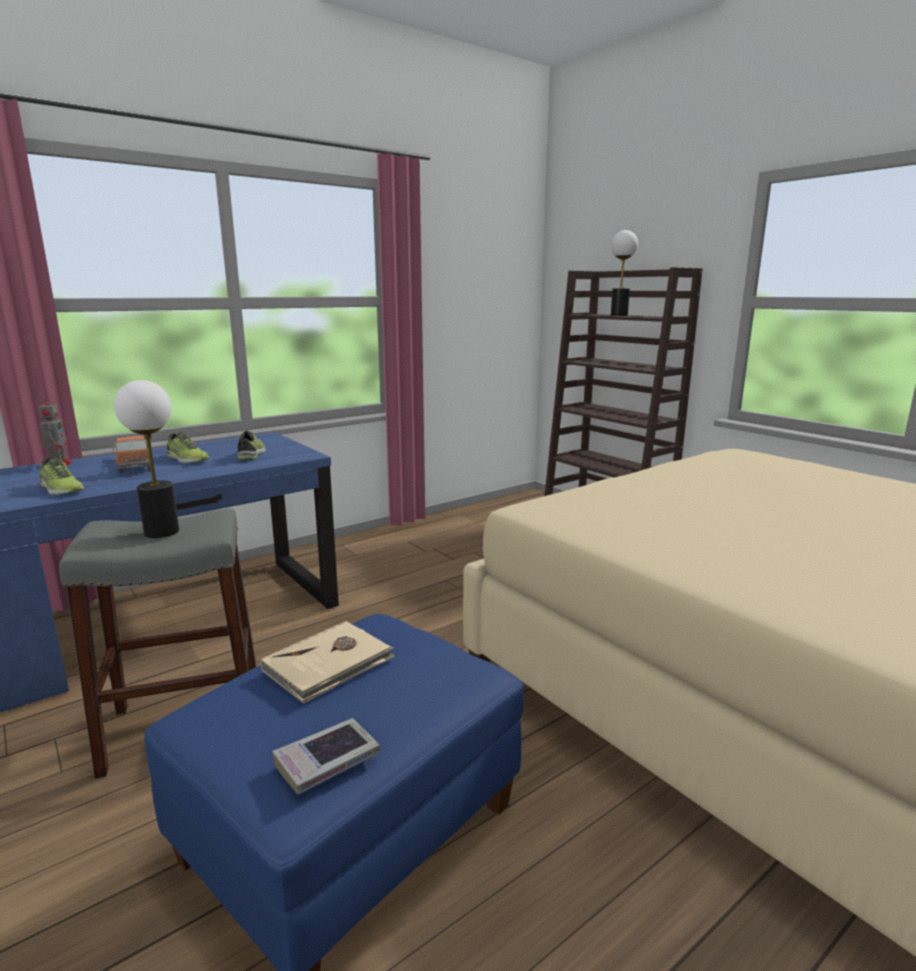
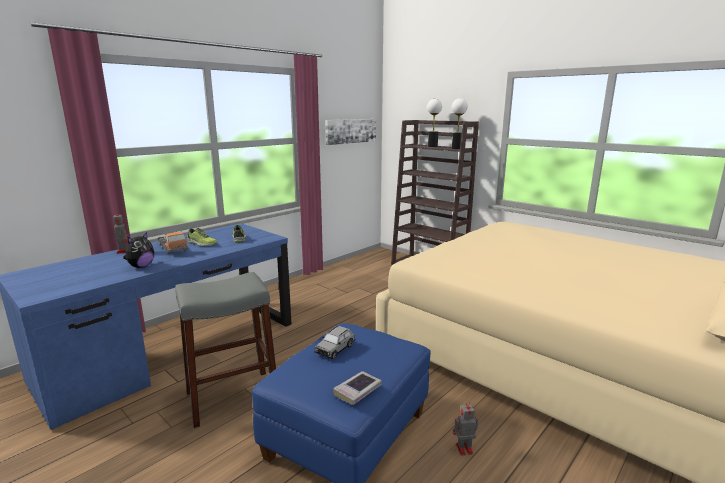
camera: 10 degrees left, 0 degrees up
shoe [39,457,84,495] -> plush toy [123,232,154,268]
table lamp [114,380,179,538] -> table lamp moved to [452,98,468,149]
beige book [261,621,396,703] -> grey toy car [314,326,355,359]
none -> picture [325,119,376,145]
none -> toy robot [453,401,478,456]

